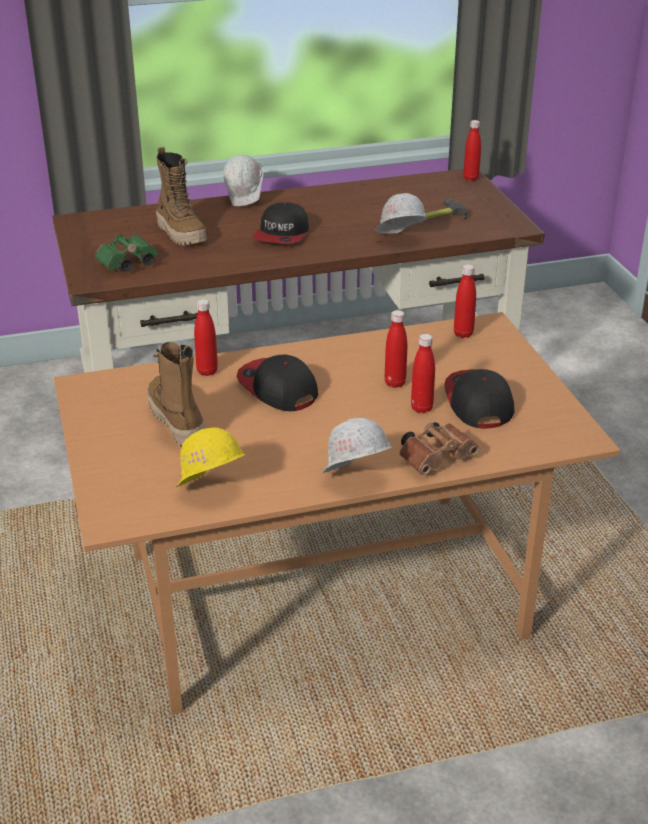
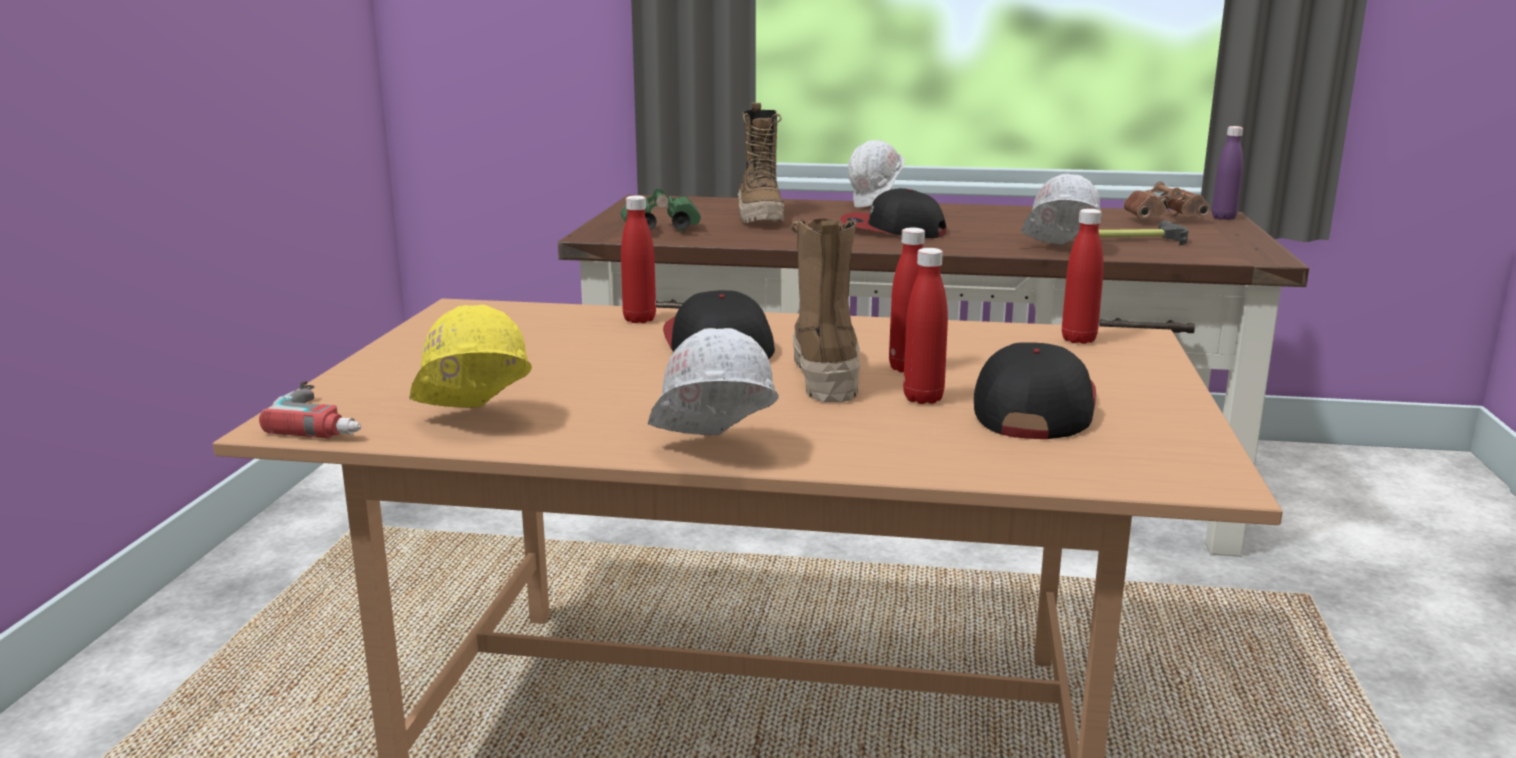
camera: 25 degrees right, 15 degrees down
boot [148,342,205,446] -> boot moved to [791,219,860,402]
cap [253,202,309,244] -> cap turned 75 degrees clockwise [840,188,946,238]
brown binoculars [400,422,479,475] -> brown binoculars moved to [1123,181,1210,219]
red bottle [463,120,481,181] -> purple bottle [1212,126,1243,220]
none -> power drill [259,381,361,438]

